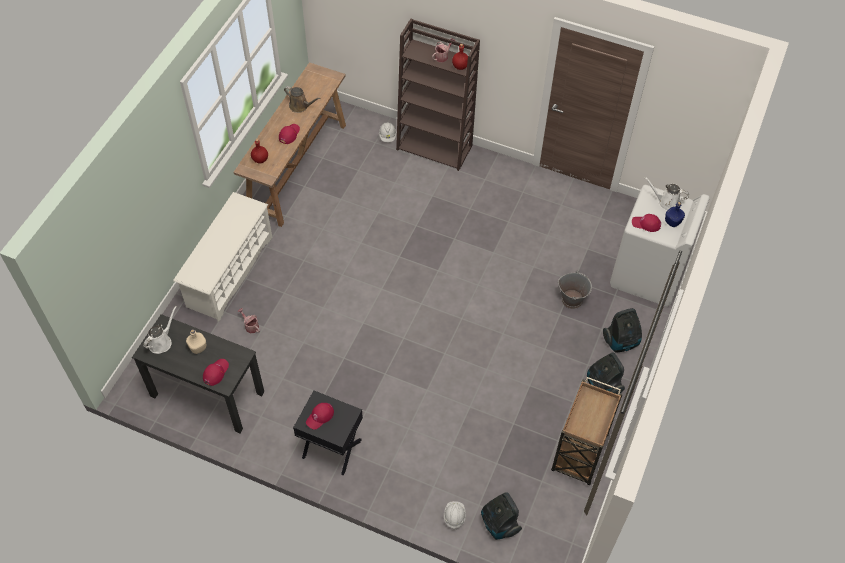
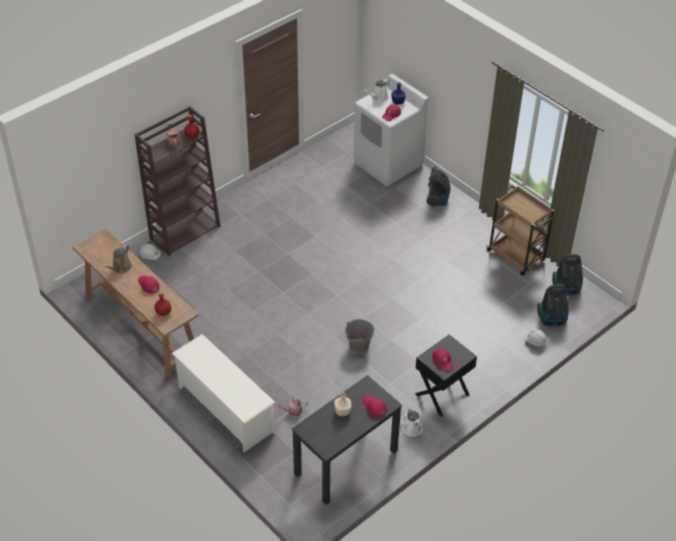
camera: 65 degrees left, 10 degrees down
white watering can [143,306,177,354] -> white watering can moved to [397,394,423,437]
brown watering can [284,86,321,113] -> brown watering can turned 150 degrees clockwise [104,244,132,273]
grey bucket [558,271,592,309] -> grey bucket moved to [345,319,375,354]
vacuum cleaner [587,353,625,394] -> vacuum cleaner moved to [552,254,583,295]

